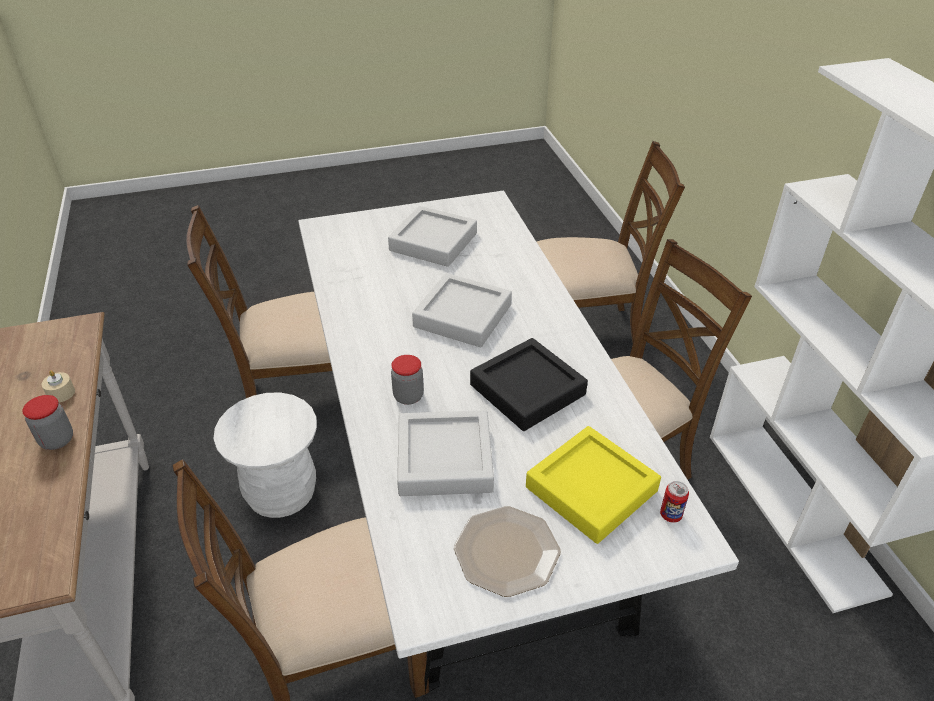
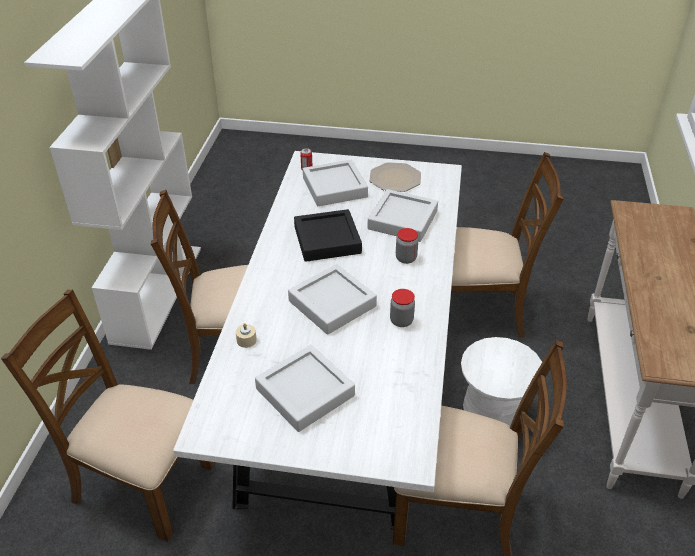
camera: 155 degrees left, 0 degrees up
jar [22,395,73,450] -> jar moved to [390,289,415,327]
beige candle [42,370,75,402] -> beige candle moved to [236,323,257,348]
yellow tray [526,426,661,544] -> grey tray [303,160,368,206]

